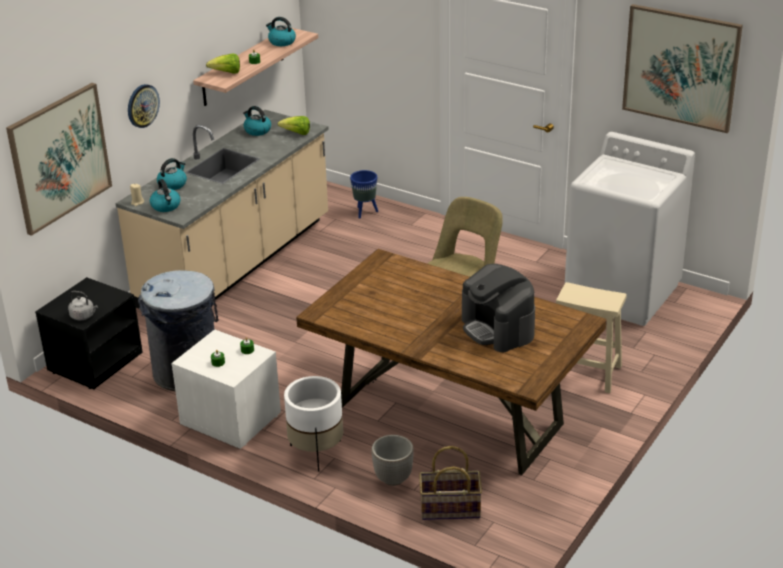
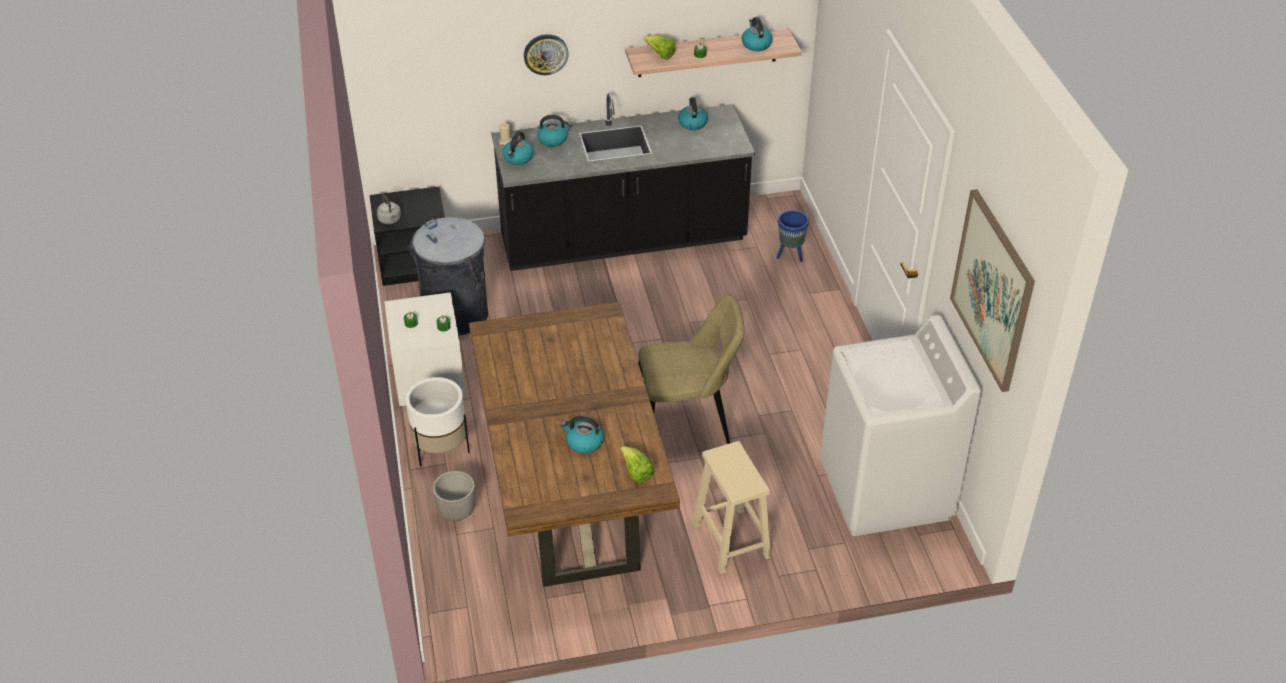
camera: 45 degrees right, 10 degrees up
picture [6,83,112,236] -> none
beige counter [116,110,329,309] -> black counter [492,93,755,271]
lettuce [278,116,310,135] -> lettuce moved to [620,446,654,483]
basket [419,446,482,520] -> none
coffee machine [462,264,535,352] -> kettle [561,416,604,454]

